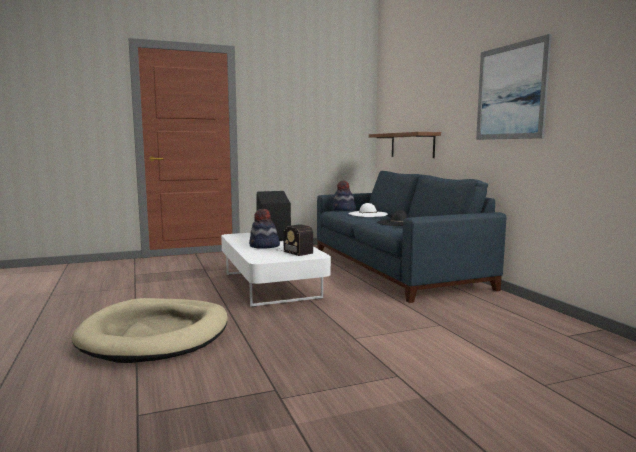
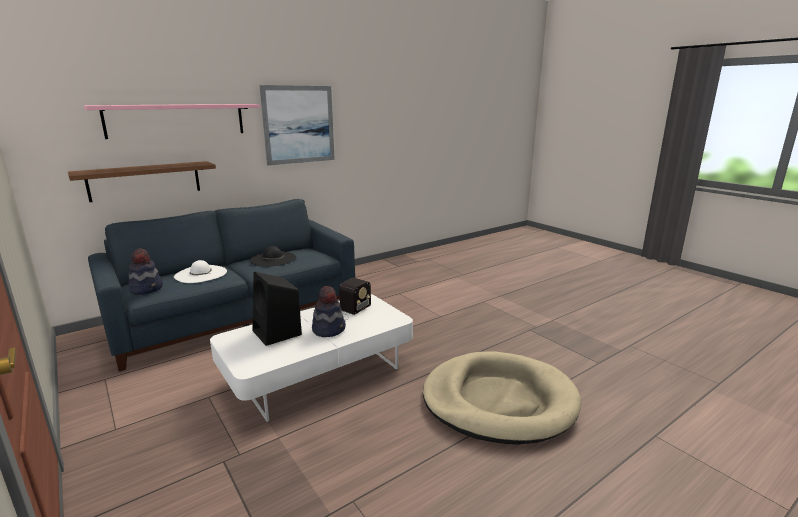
camera: 105 degrees left, 10 degrees up
none -> pink shelf [84,104,260,139]

